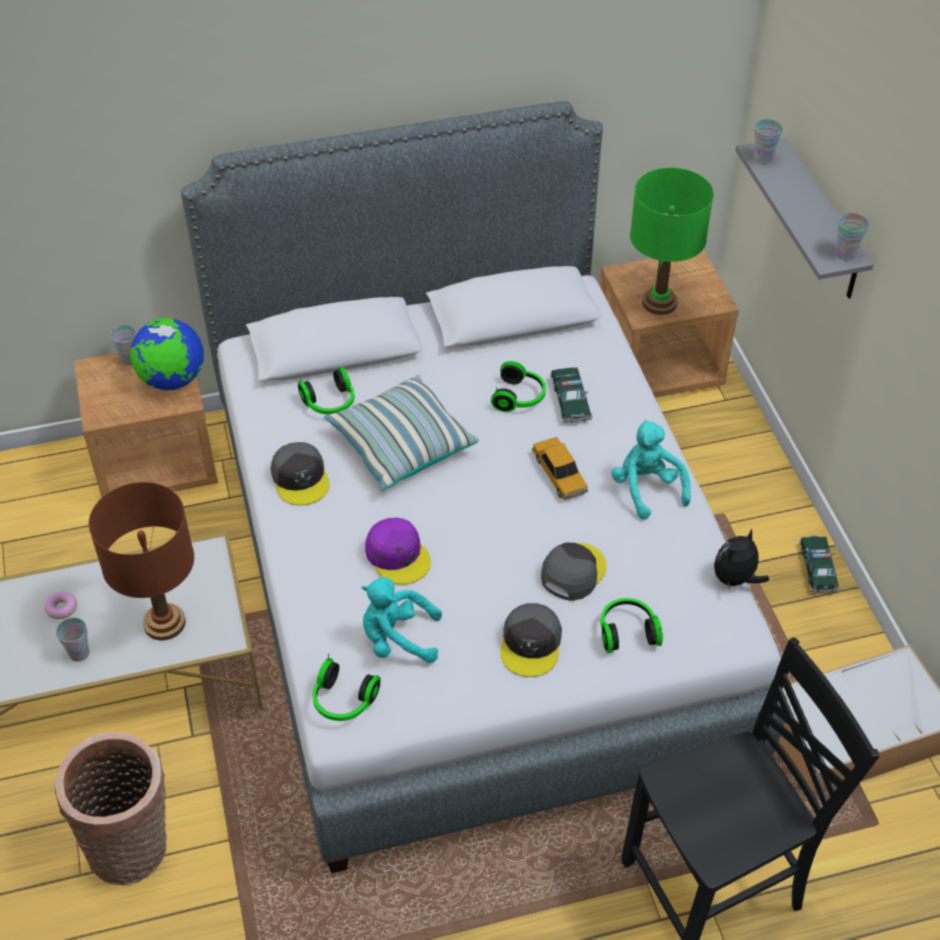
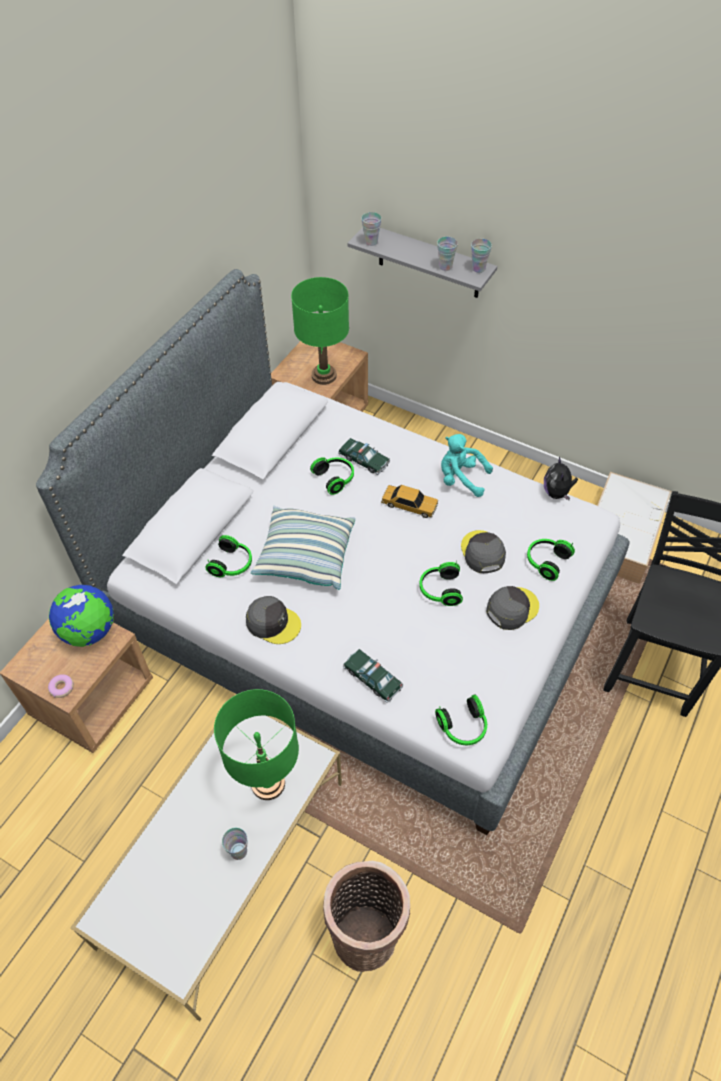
camera: 45 degrees left, 5 degrees up
donut [45,591,77,619] -> donut moved to [48,674,74,698]
brown table lamp [89,482,194,641] -> green table lamp [214,689,299,800]
cup [110,325,136,365] -> cup moved to [437,237,458,271]
turquoise plush toy [361,577,442,663] -> none
purple cap [365,517,431,585] -> none
grey cap [500,603,562,677] -> grey cap turned 90 degrees counterclockwise [486,586,539,630]
toy car [799,535,839,594] -> toy car moved to [343,649,404,703]
none -> headphones [419,561,463,606]

